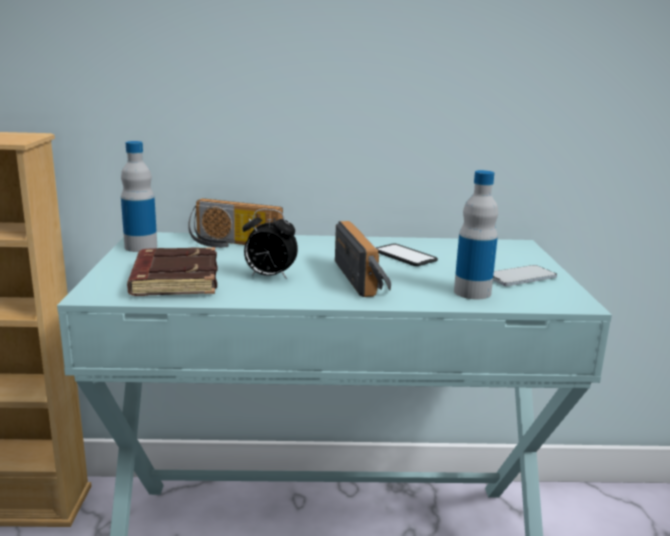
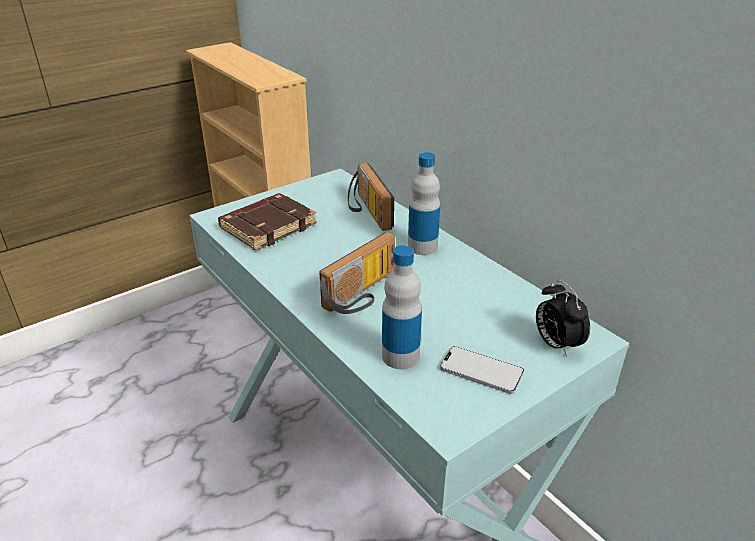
camera: 55 degrees right, 15 degrees up
bottle [121,141,157,252] -> bottle moved to [408,152,440,255]
alarm clock [243,209,298,279] -> alarm clock moved to [536,280,590,357]
phone [376,244,438,266] -> none

